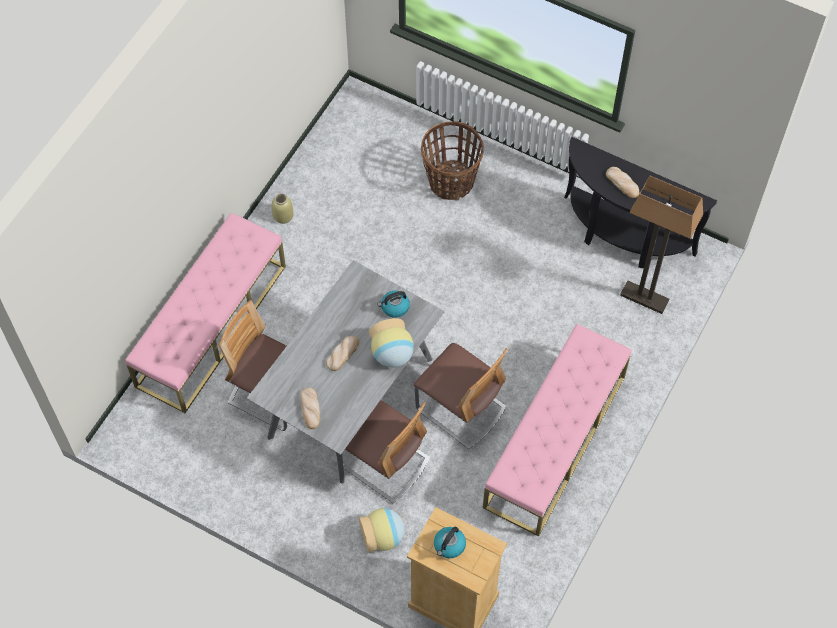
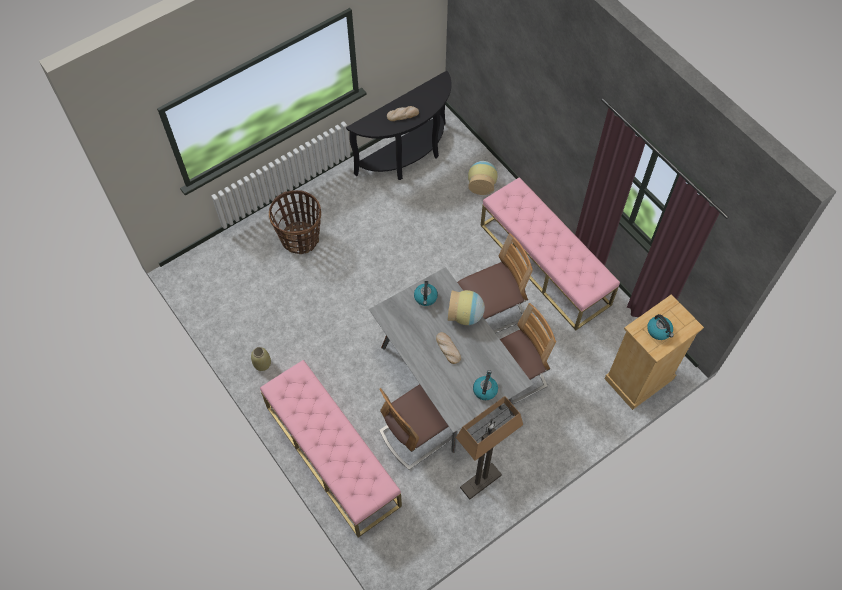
camera: 65 degrees left, 0 degrees up
bread [300,387,320,429] -> kettle [473,370,498,400]
vase [359,508,405,553] -> vase moved to [468,161,498,195]
floor lamp [620,176,703,314] -> floor lamp moved to [456,396,523,500]

